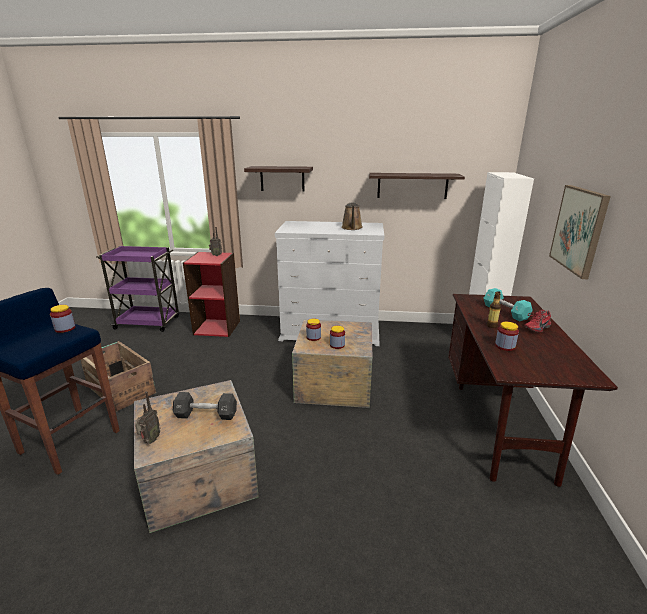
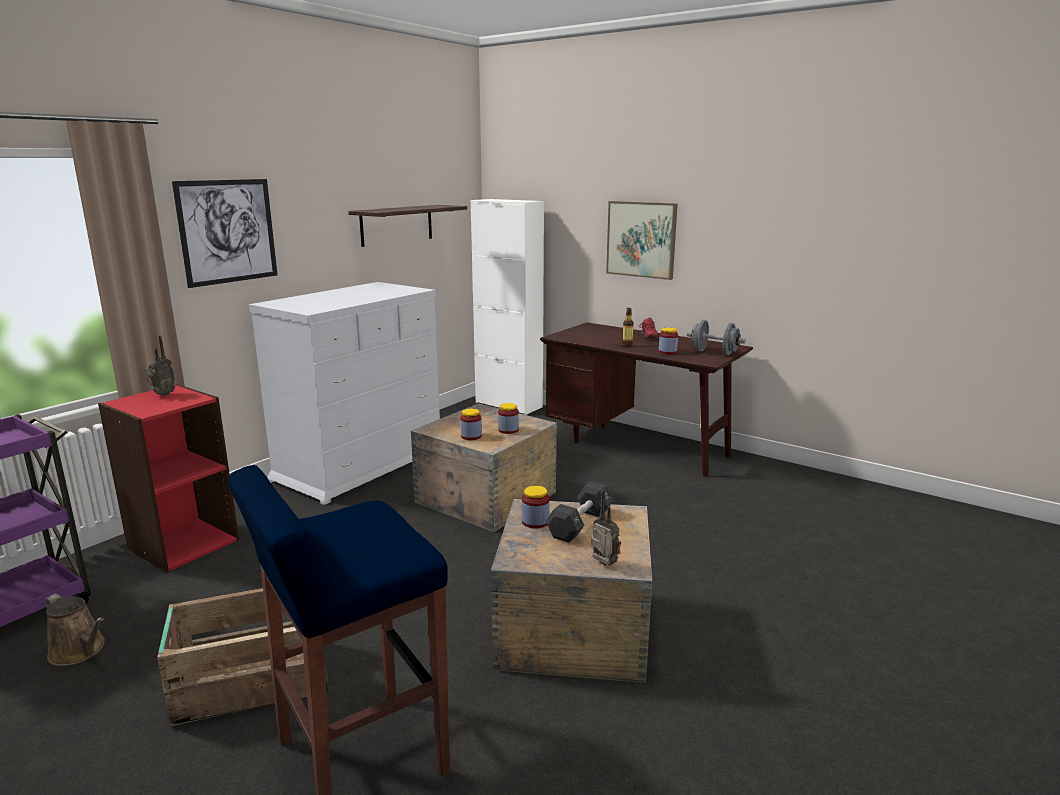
camera: 60 degrees left, 5 degrees down
jar [50,305,76,333] -> jar moved to [522,486,550,529]
shelf [244,166,313,191] -> picture [172,179,277,288]
brown watering can [341,202,363,230] -> brown watering can moved to [44,594,105,666]
turquoise dumbbell [483,288,533,321] -> none
none -> grey dumbbell [687,320,746,355]

